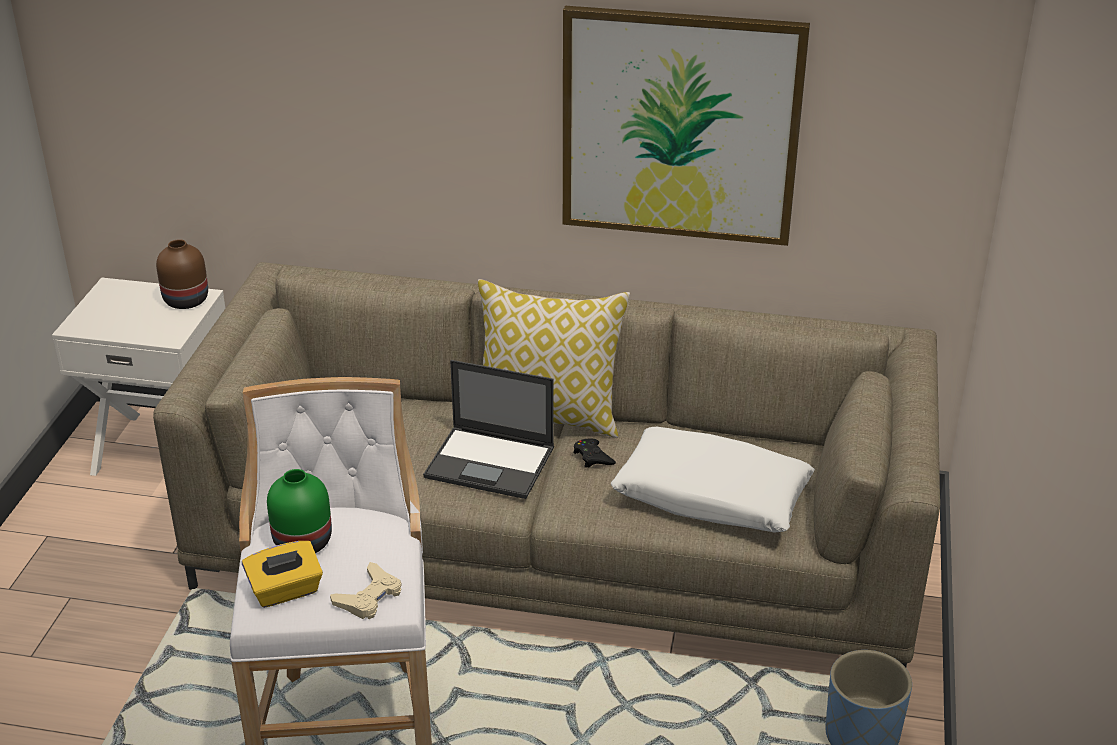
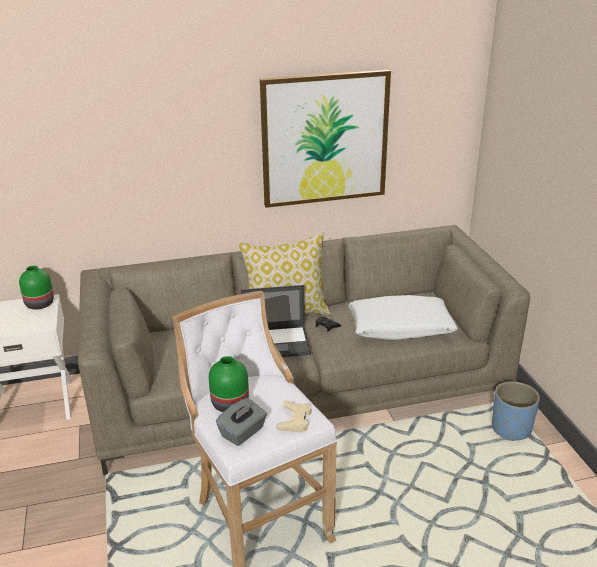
camera: 25 degrees left, 5 degrees down
brown vase [156,239,208,309] -> green vase [19,266,54,310]
yellow tissue box [242,541,323,608] -> grey tissue box [216,398,267,446]

